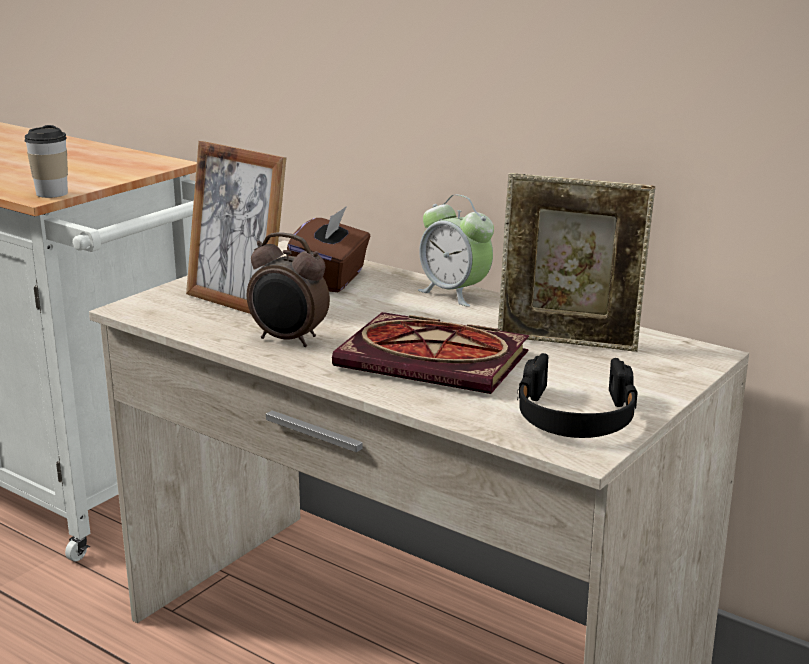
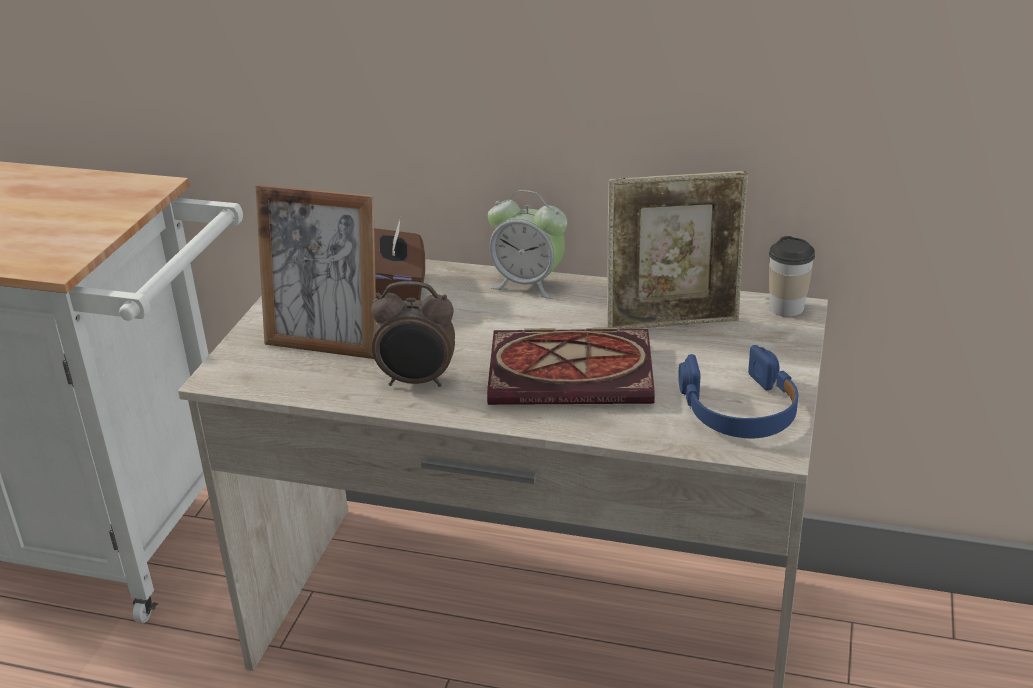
camera: 20 degrees left, 10 degrees up
cup [24,125,68,198] -> cup moved to [769,236,815,317]
black headphones [517,353,638,438] -> blue headphones [678,345,798,438]

